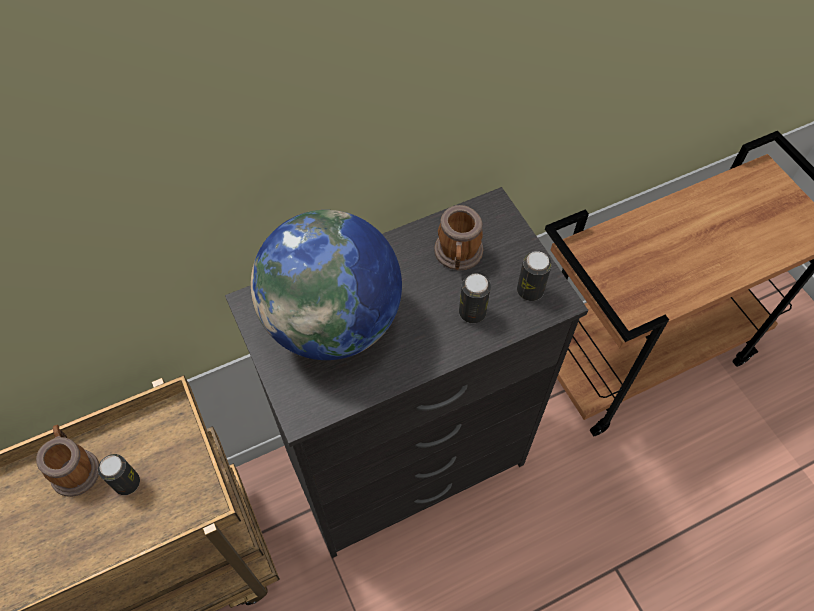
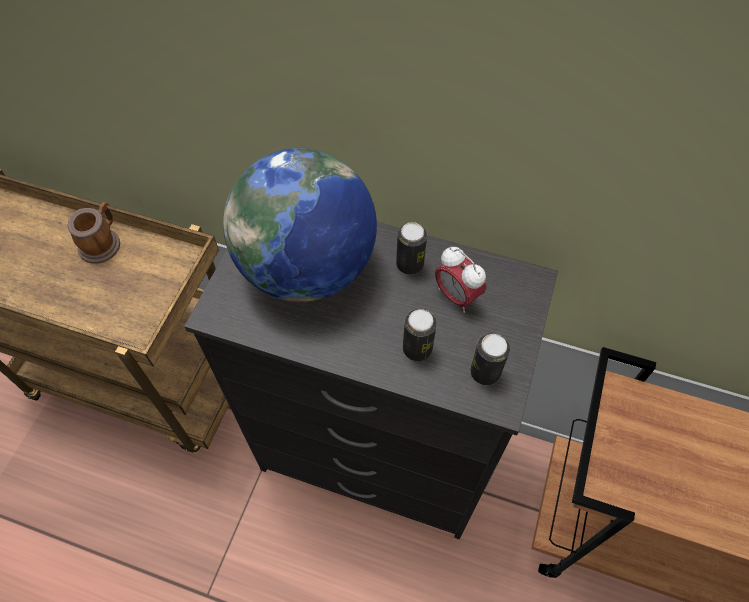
camera: 45 degrees right, 0 degrees up
can [98,454,140,495] -> can moved to [396,222,427,275]
mug [434,205,483,271] -> alarm clock [435,247,486,313]

